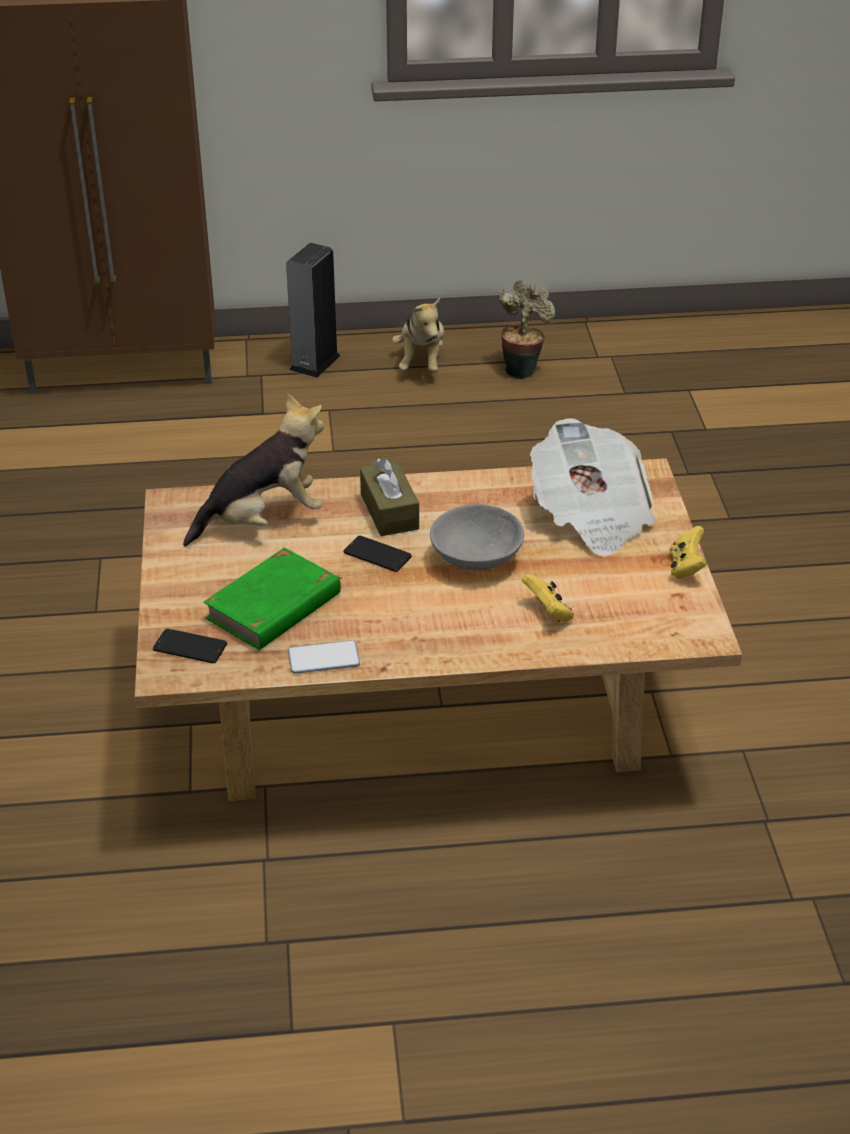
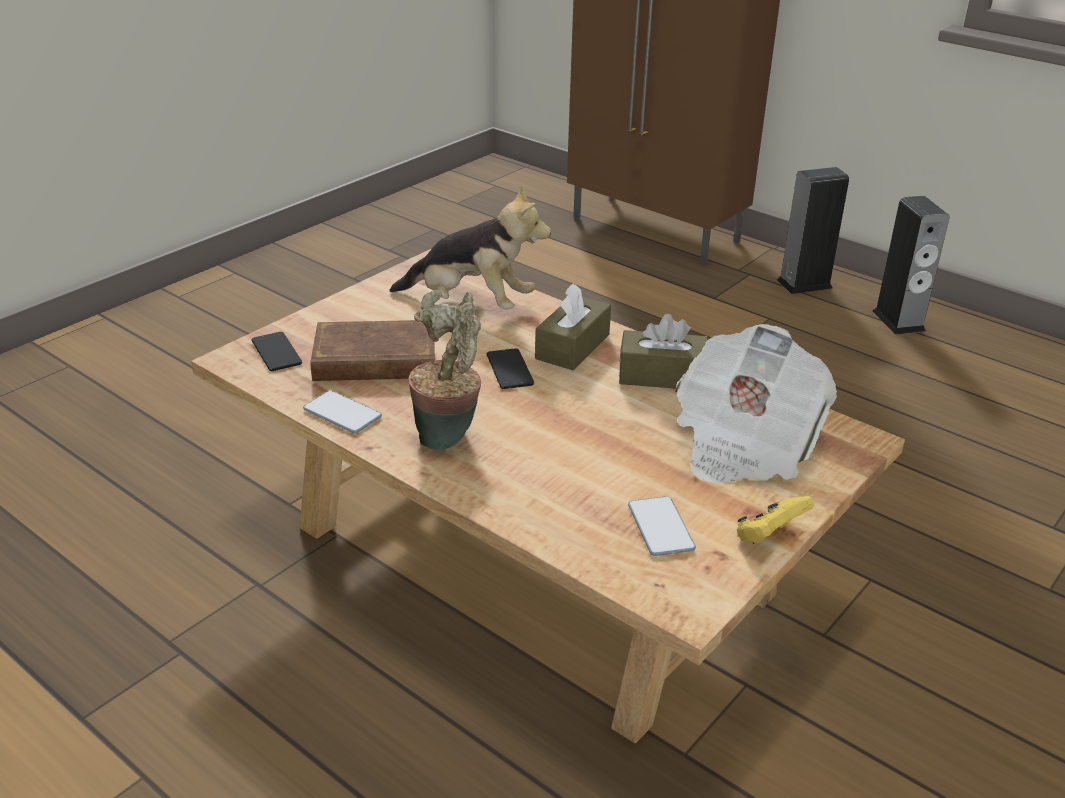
camera: 45 degrees right, 5 degrees down
green book [204,547,341,650] -> brown book [310,320,435,381]
plush toy [392,298,444,373] -> speaker [873,196,950,335]
grey bowl [430,504,524,570] -> none
potted plant [498,280,555,379] -> potted plant moved to [408,290,481,450]
yellow game controller [522,574,574,622] -> none
none -> brown tissue box [619,314,708,389]
none -> phone [628,496,696,556]

